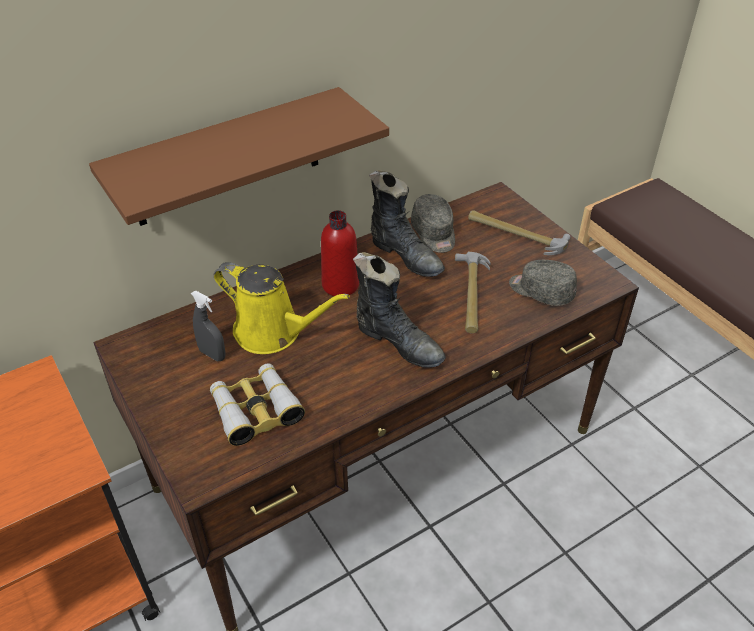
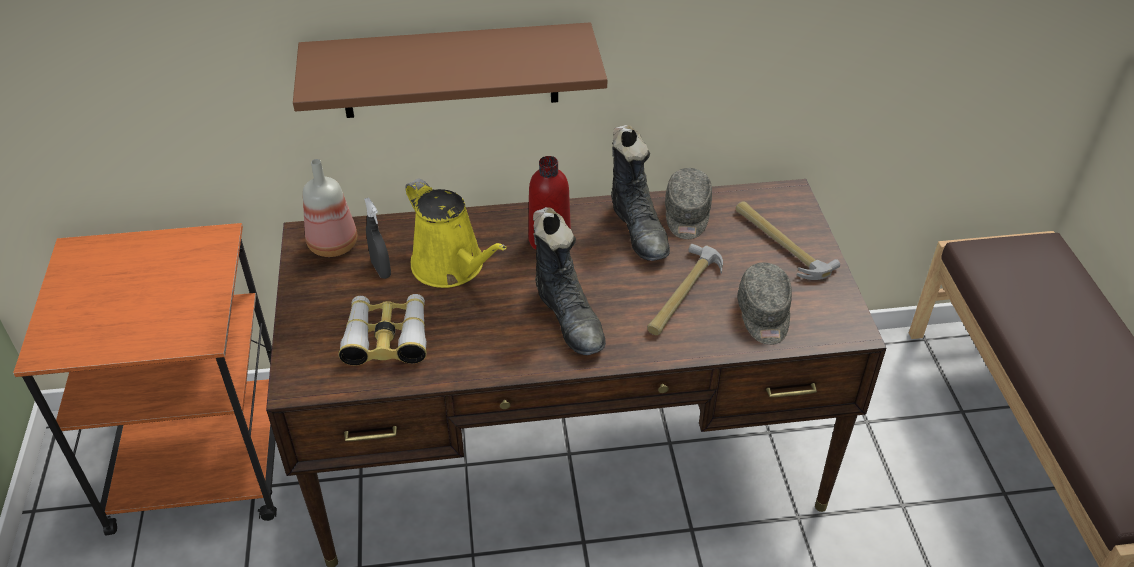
camera: 25 degrees right, 0 degrees up
grey cap [509,260,577,306] -> grey cap turned 150 degrees counterclockwise [737,262,792,345]
none -> bottle [303,159,357,257]

